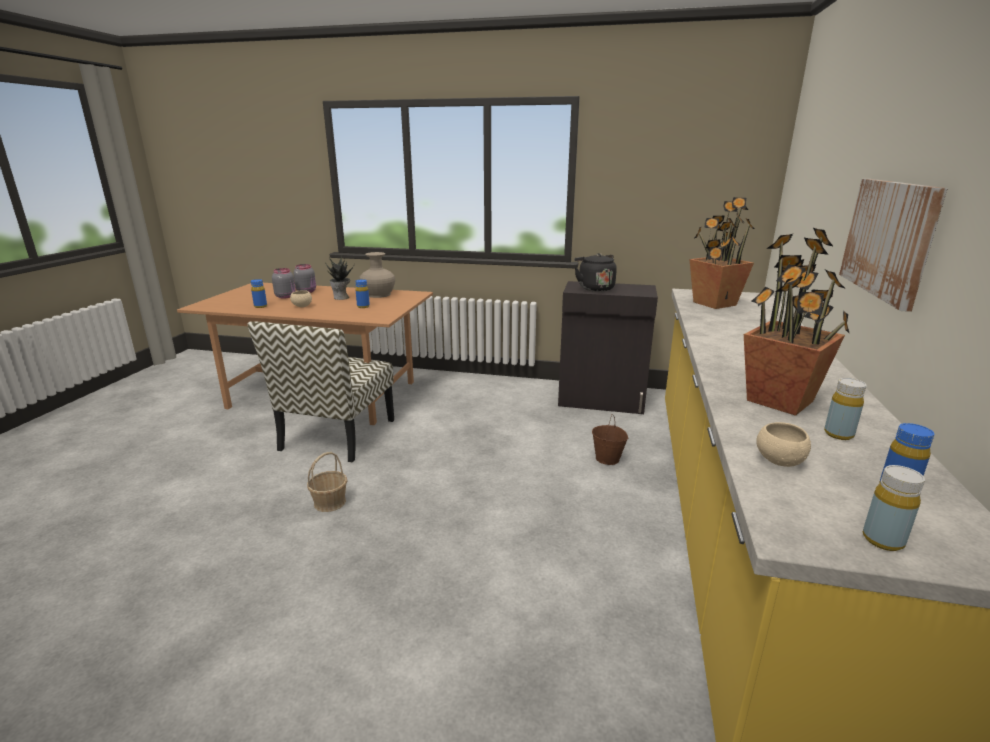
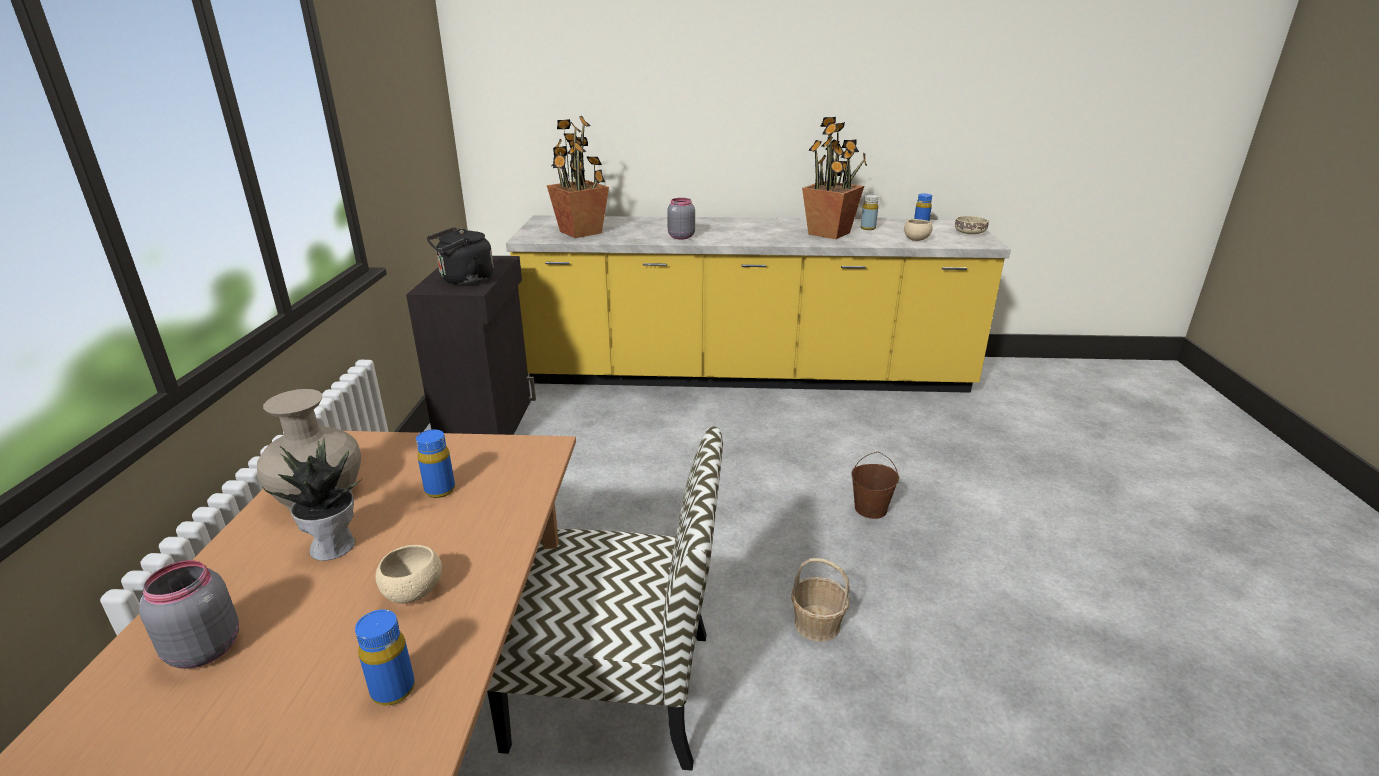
camera: 100 degrees left, 5 degrees up
grey jar [272,268,296,299] -> grey jar moved to [667,198,695,239]
brown bucket [592,414,628,465] -> brown bucket moved to [851,452,899,519]
picture [839,179,948,312] -> none
yellow bottle [863,465,925,551] -> beige bowl [955,216,989,234]

